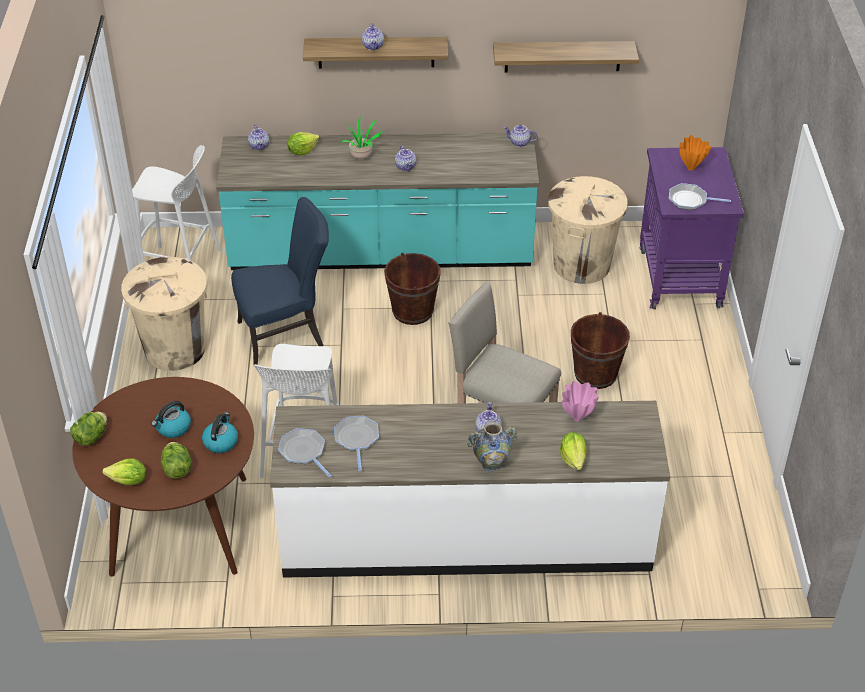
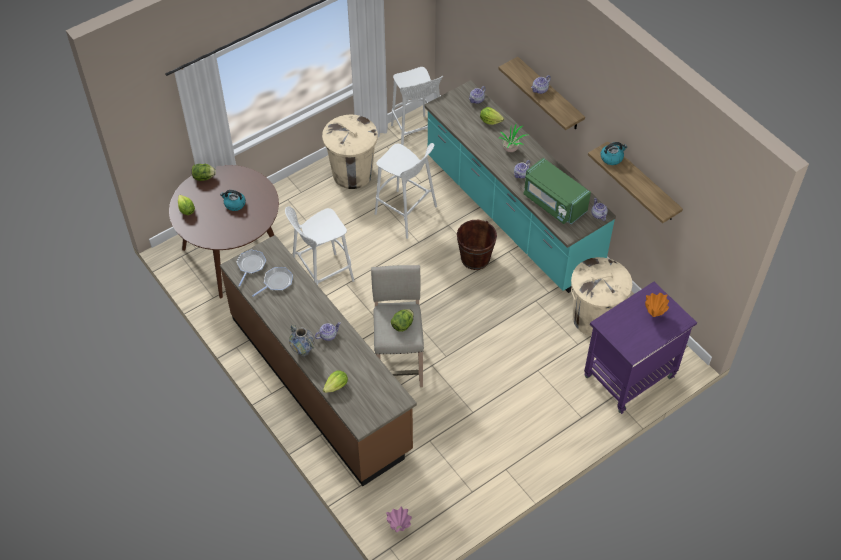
camera: 55 degrees right, 10 degrees up
lettuce [161,442,192,479] -> lettuce moved to [391,309,414,332]
kettle [202,412,238,453] -> kettle moved to [601,142,627,165]
blue chair [231,197,329,365] -> white stool [375,143,437,239]
white counter [270,401,670,578] -> brown counter [220,235,417,486]
pink vase [562,381,599,422] -> pink vase moved to [386,507,412,532]
brown bucket [571,312,630,389] -> none
frying pan [669,183,731,210] -> none
none -> green microwave [523,158,591,224]

